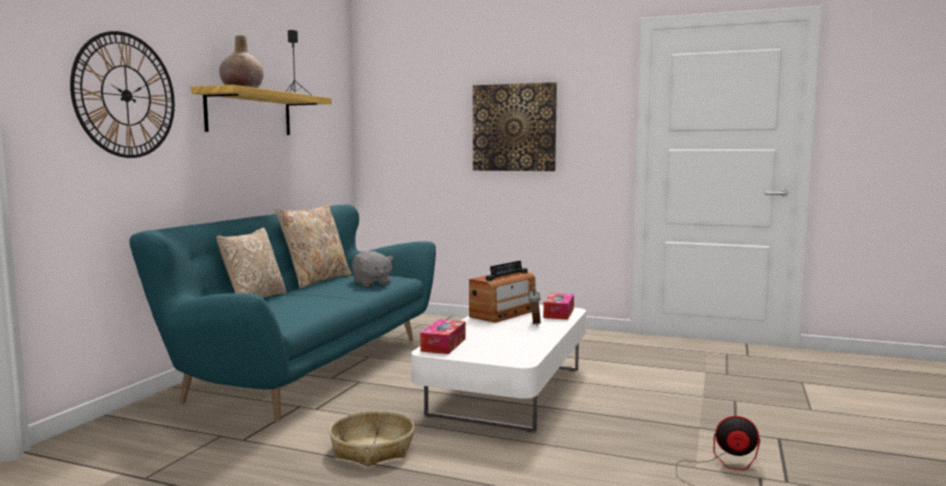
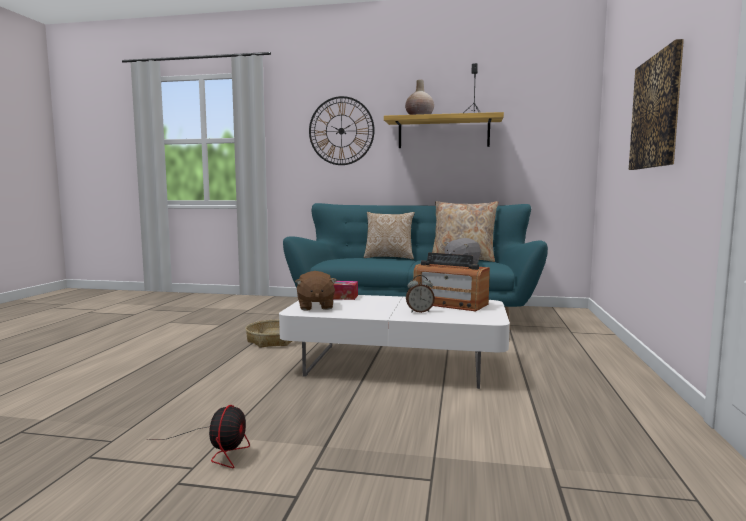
camera: 80 degrees right, 0 degrees up
tissue box [543,293,574,320] -> none
none -> brown plush toy [295,271,337,310]

